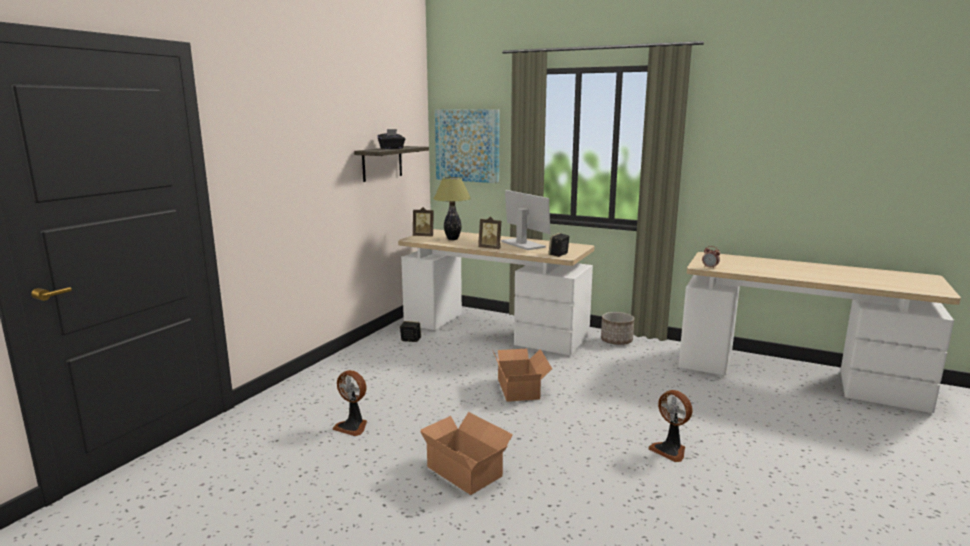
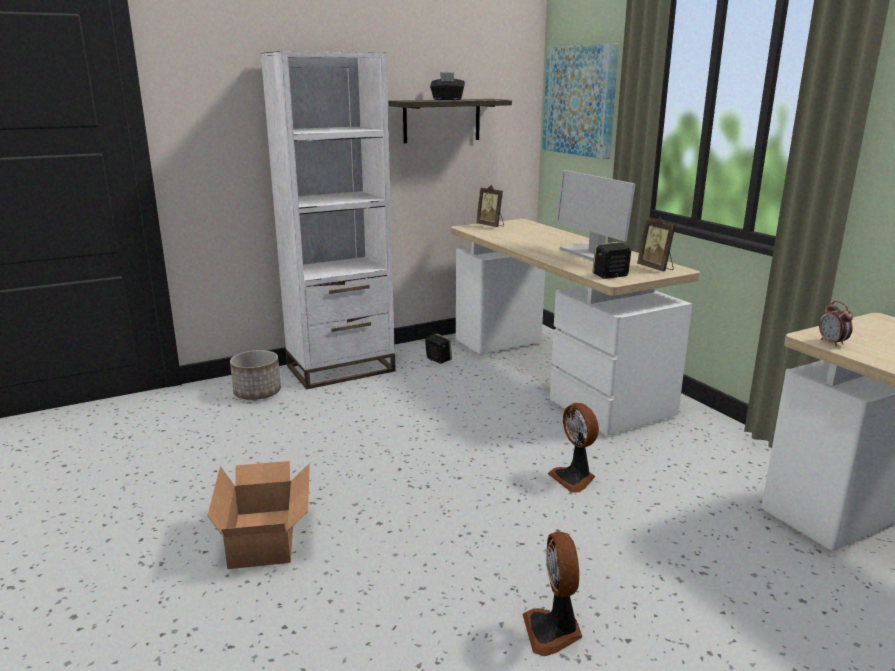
camera: 35 degrees right, 5 degrees up
fan [332,370,367,436] -> fan moved to [548,403,599,492]
table lamp [434,177,471,240] -> none
picture frame [478,216,501,249] -> picture frame moved to [637,217,675,271]
cardboard box [492,349,552,402] -> none
monitor [501,190,550,250] -> monitor turned 150 degrees clockwise [556,170,635,261]
planter [601,312,634,345] -> planter moved to [230,350,281,400]
none -> white bookcase [261,51,396,389]

